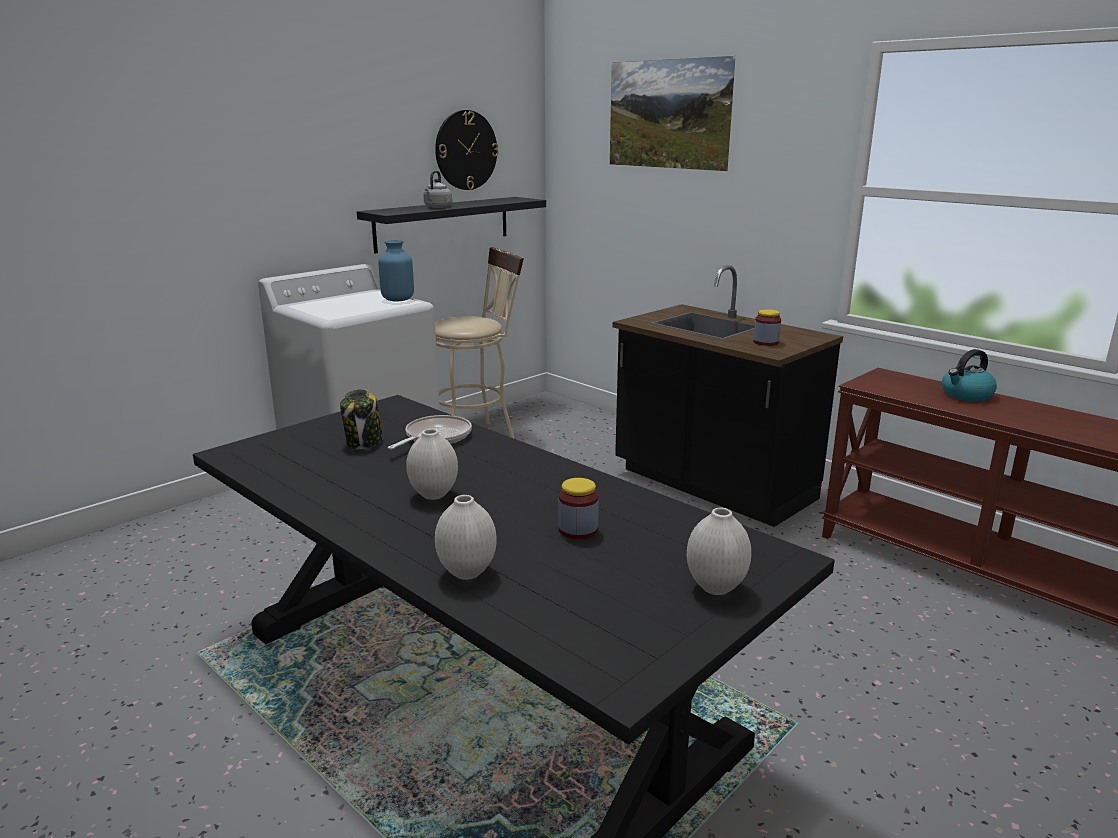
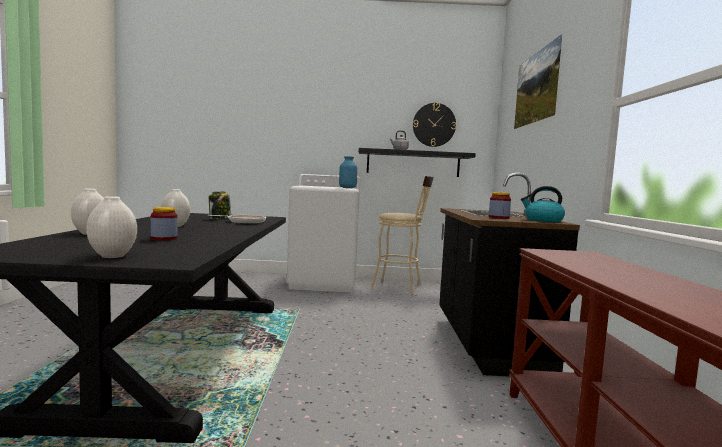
camera: 45 degrees right, 15 degrees down
kettle [942,349,997,401] -> kettle moved to [521,186,565,222]

